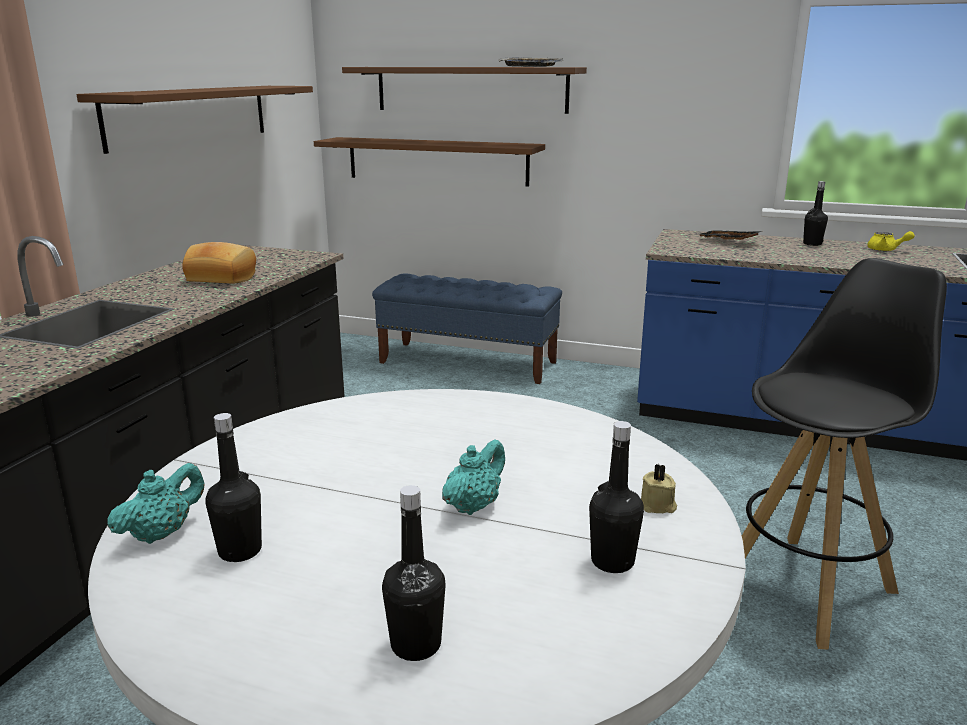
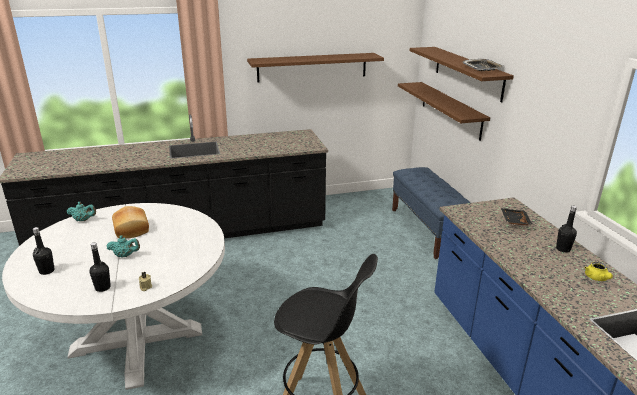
camera: 55 degrees right, 5 degrees up
bread [182,242,256,284] -> bread moved to [112,206,149,238]
black bottle [205,413,262,562] -> none

